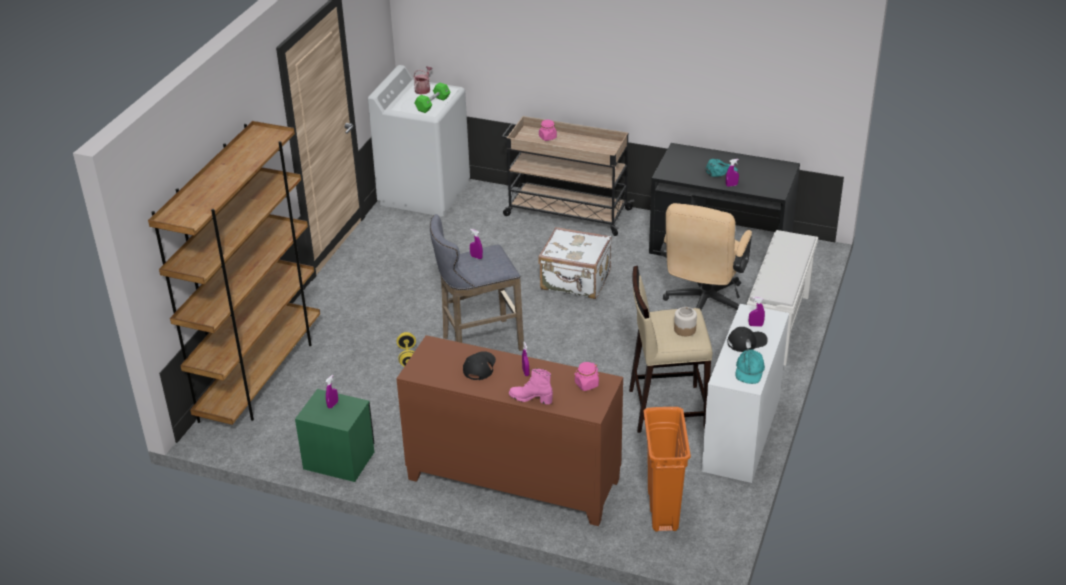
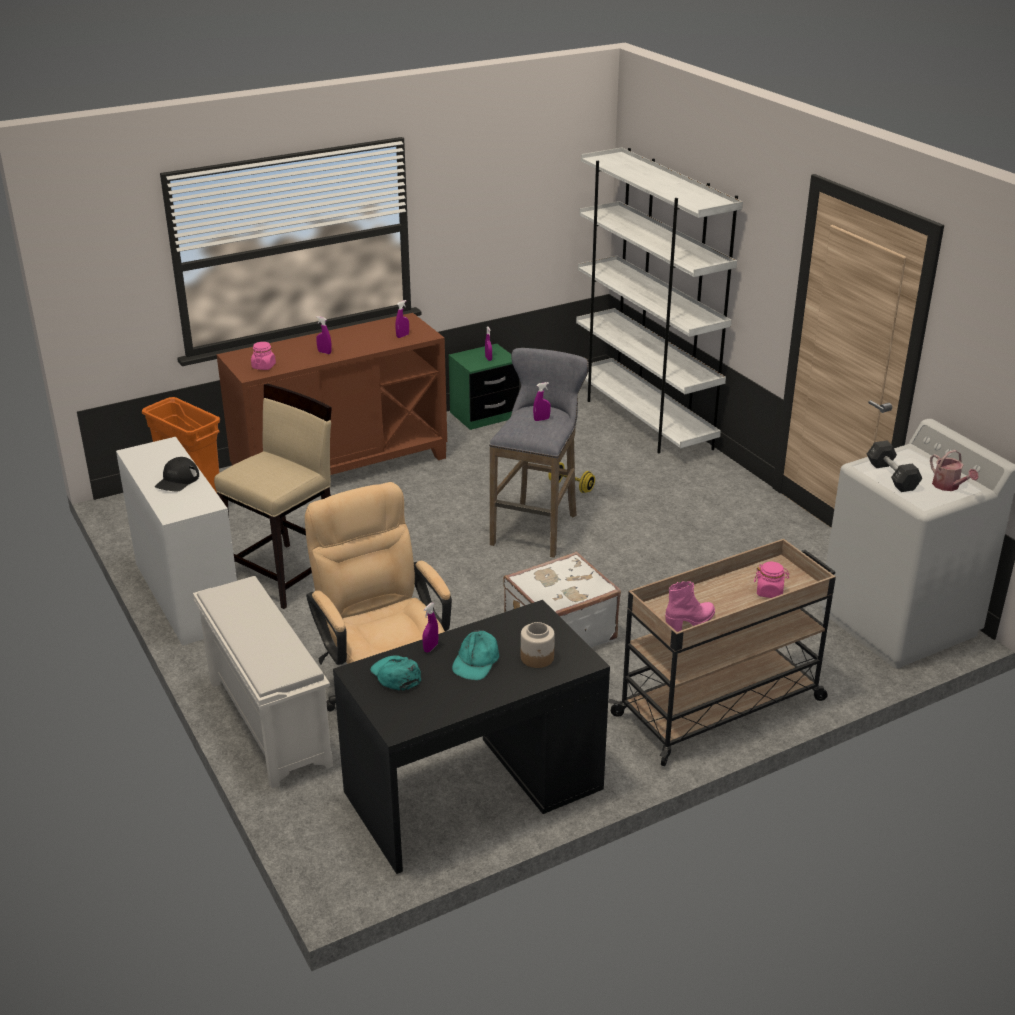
camera: 130 degrees right, 5 degrees down
brown bookcase [148,121,320,425] -> white bookcase [576,147,743,453]
green dumbbell [415,82,450,113] -> black dumbbell [867,441,923,492]
black cap [463,351,496,380] -> none
pink boot [509,368,553,405] -> pink boot moved to [665,581,715,632]
jar [674,307,697,336] -> jar moved to [521,622,555,668]
turquoise cap [735,349,765,384] -> turquoise cap moved to [370,655,421,691]
purple spray bottle [749,297,765,327] -> purple spray bottle moved to [395,300,409,338]

